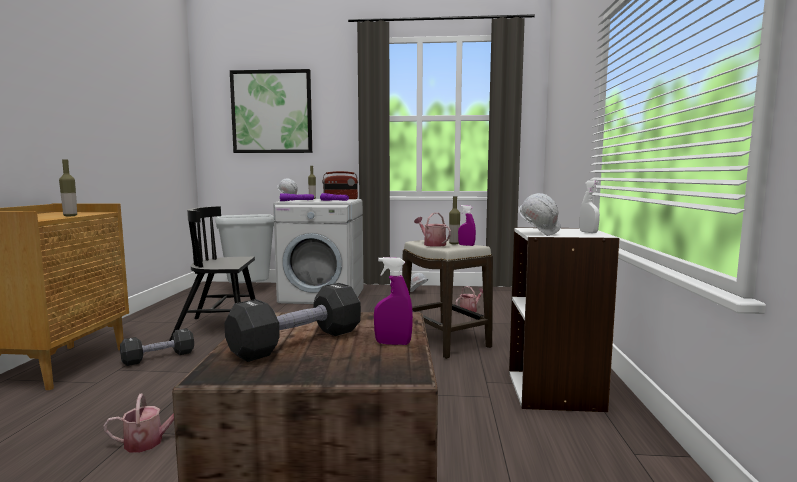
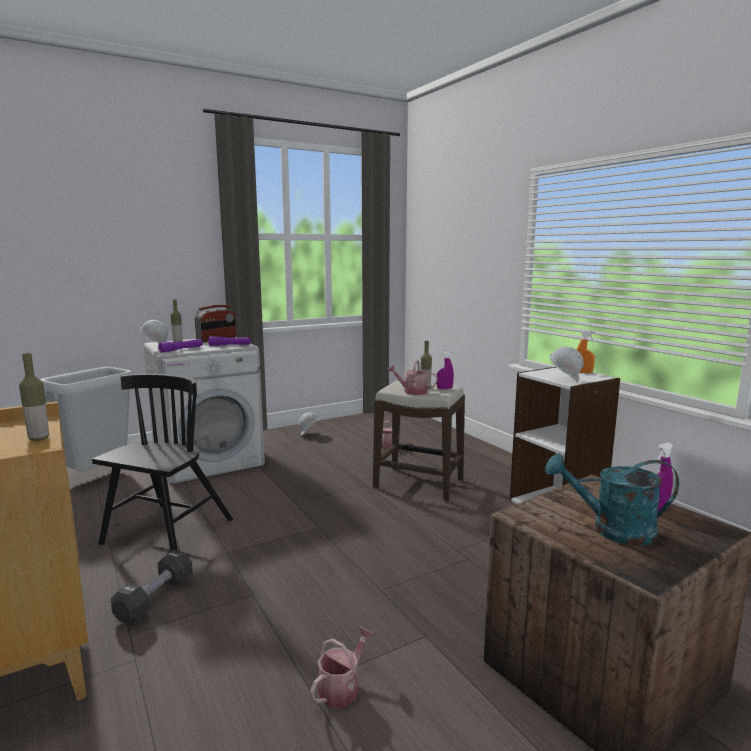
camera: 35 degrees left, 5 degrees up
black chair [169,206,255,341] -> black chair turned 150 degrees clockwise [92,374,233,551]
black dumbbell [224,283,361,362] -> turquoise watering can [545,453,679,546]
picture [230,69,312,153] -> none
white spray bottle [580,180,600,233] -> orange spray bottle [577,331,595,374]

